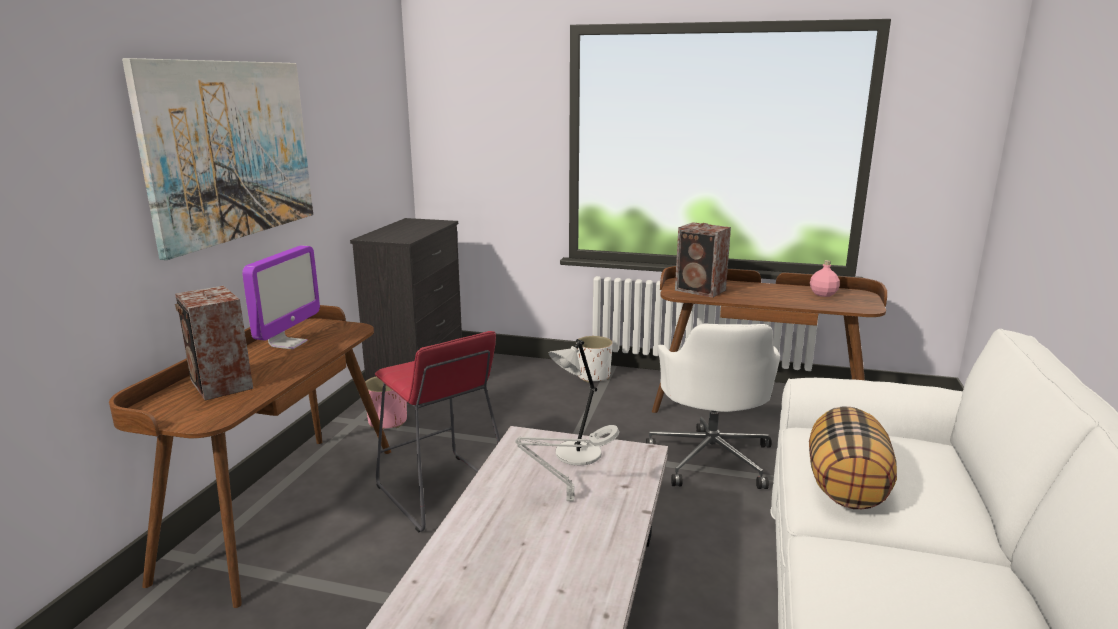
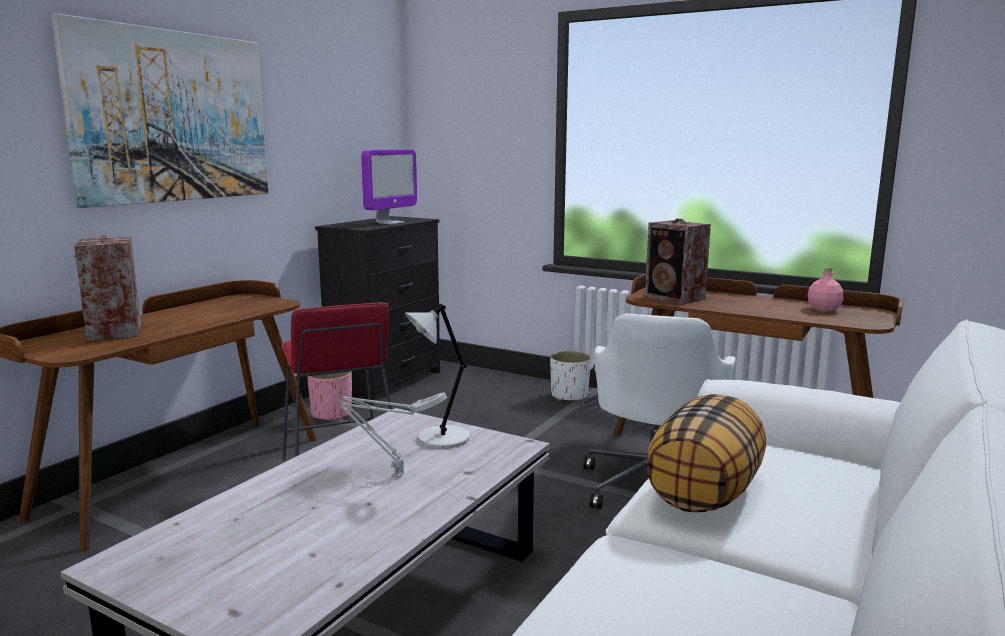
camera: 15 degrees right, 5 degrees down
monitor [242,245,320,349] -> monitor moved to [361,149,417,224]

